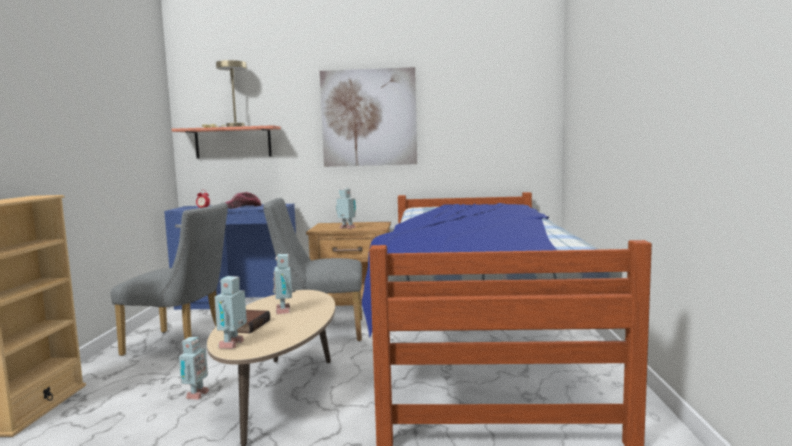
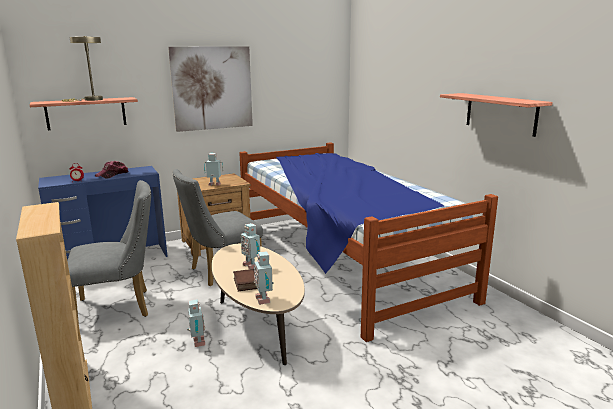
camera: 30 degrees left, 10 degrees up
none -> shelf [440,93,553,137]

